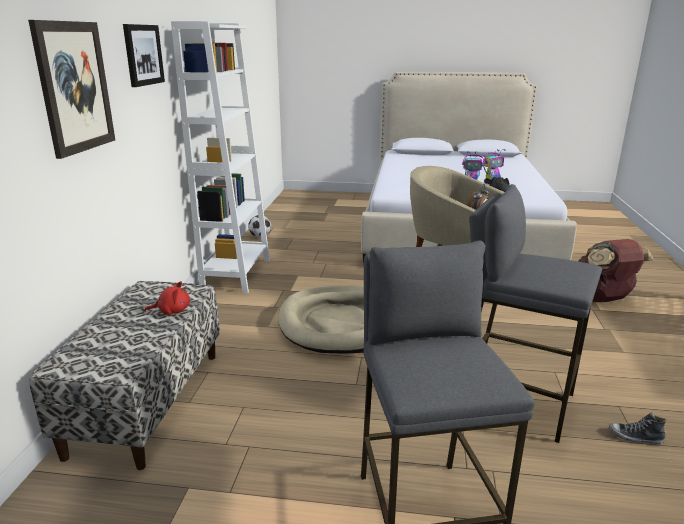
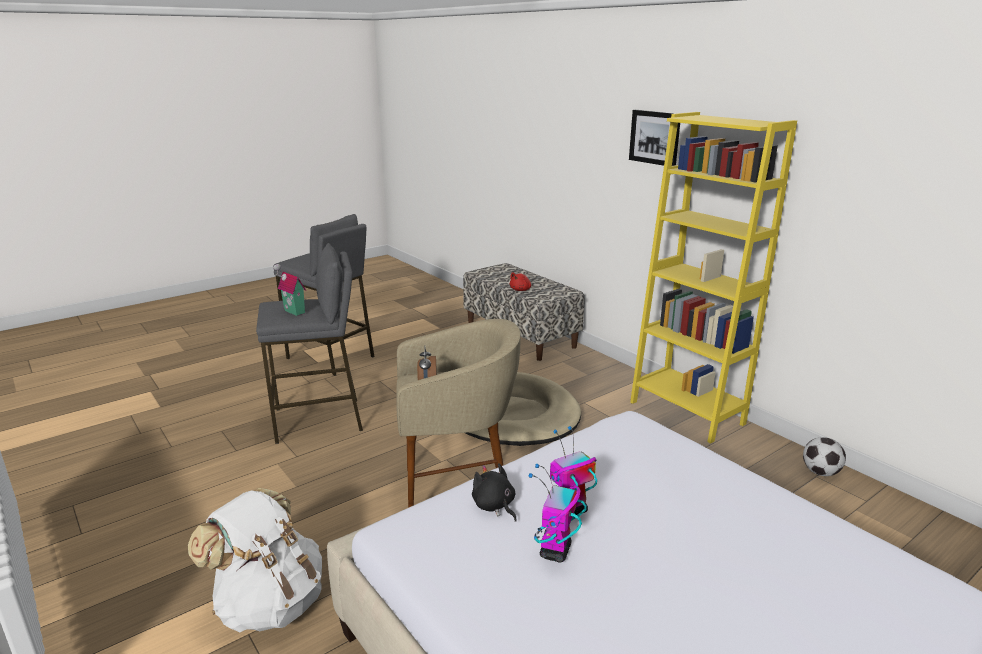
camera: 135 degrees right, 0 degrees up
picture [28,20,115,159] -> none
white bookcase [171,21,270,293] -> yellow bookcase [630,112,797,444]
brown backpack [578,239,654,302] -> white backpack [188,488,322,632]
shoe [609,412,666,445] -> none
none -> toy house [273,264,306,316]

